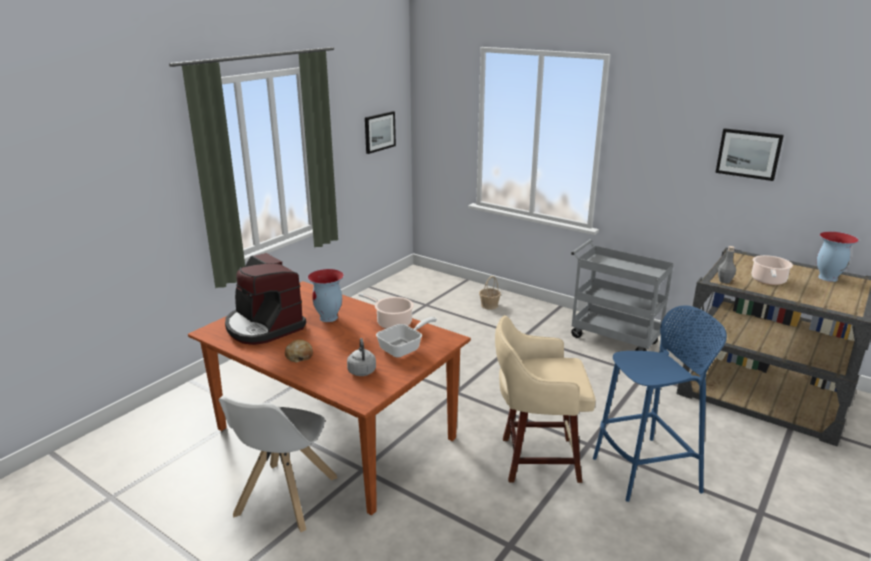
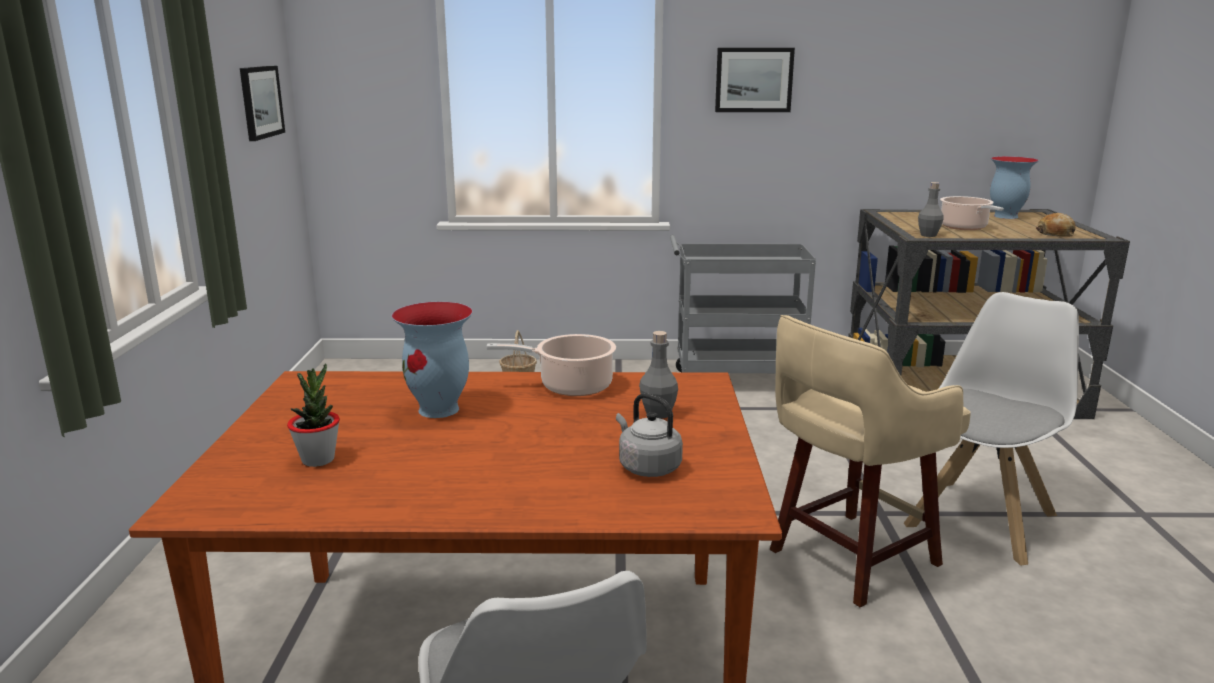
camera: 35 degrees left, 5 degrees down
coffee machine [225,253,306,345] -> potted plant [287,363,340,467]
bread [285,339,313,363] -> bread moved to [1036,213,1076,237]
frying pan [376,317,437,358] -> grey bottle [639,331,678,419]
blue stool [593,306,727,502] -> chair [904,292,1079,566]
picture [715,128,784,181] -> picture moved to [715,48,795,112]

